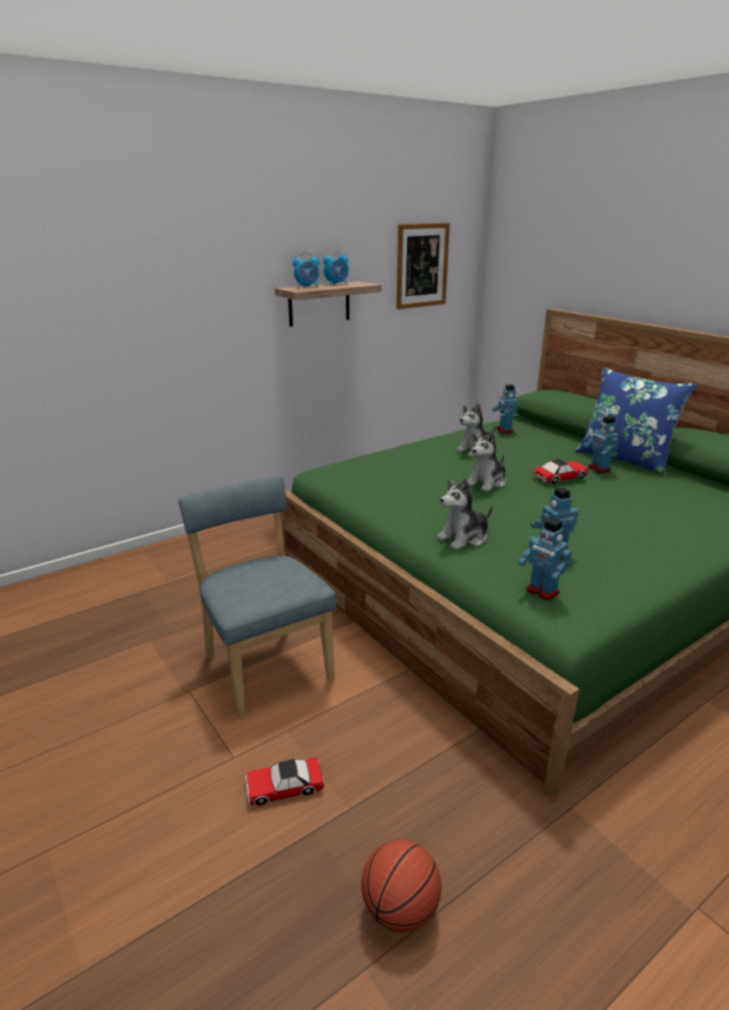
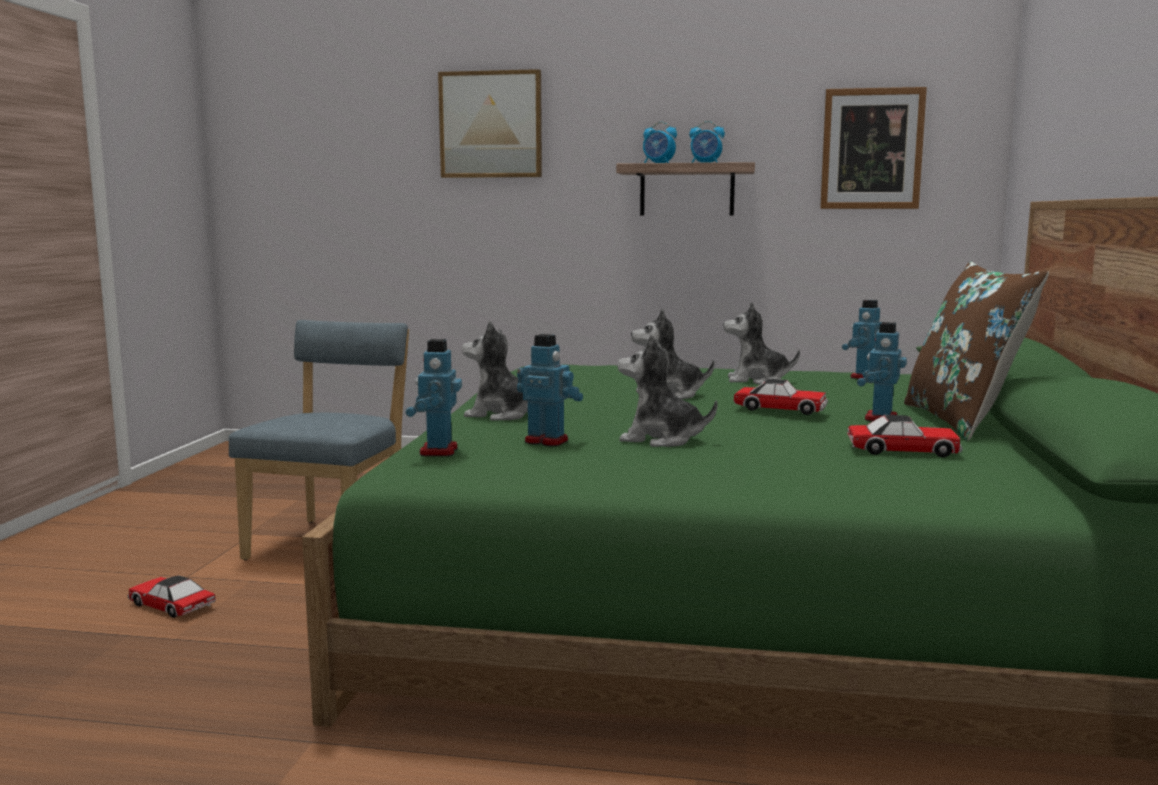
camera: 45 degrees right, 15 degrees down
basketball [361,839,442,933] -> none
blue pillow [576,367,697,476] -> brown pillow [904,262,1049,441]
none -> picture [438,69,542,178]
none -> plush toy [617,335,717,447]
none -> toy car [847,415,963,458]

